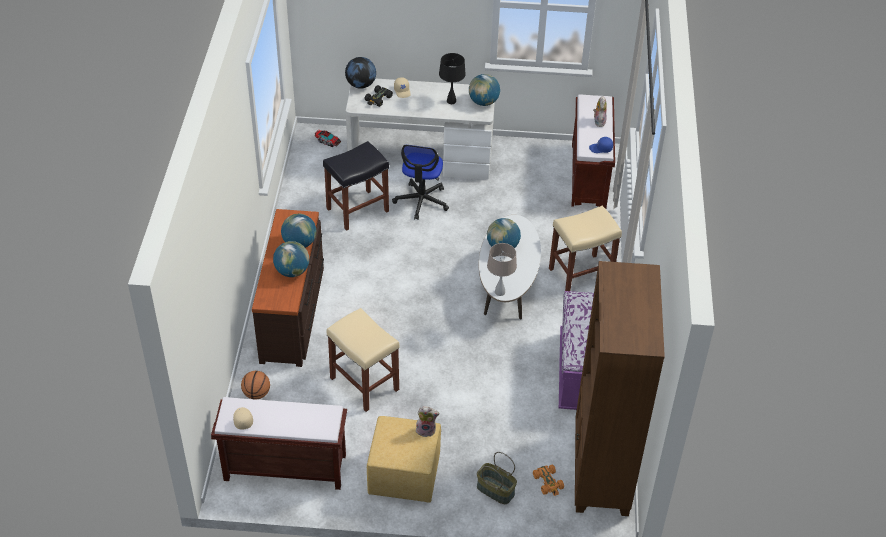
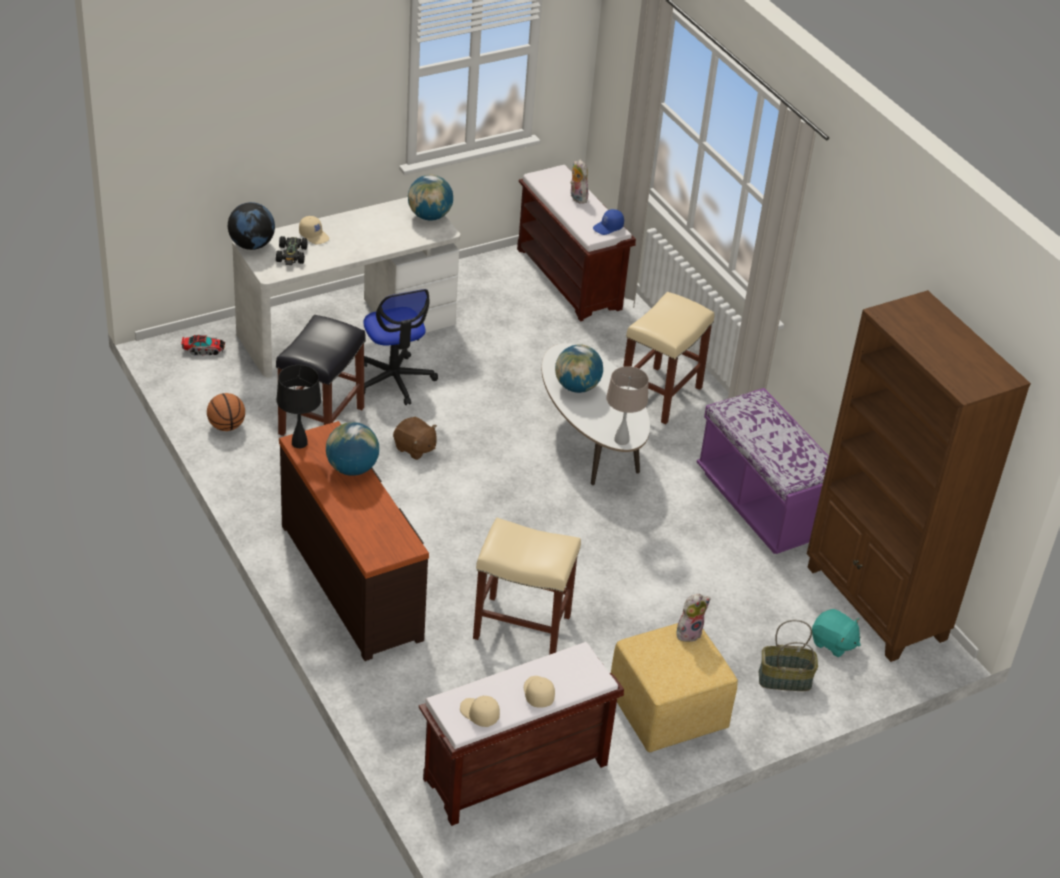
camera: 35 degrees left, 5 degrees down
basketball [241,371,270,399] -> basketball moved to [207,393,245,431]
globe [273,241,309,277] -> none
black table lamp [439,53,466,104] -> black table lamp moved to [276,365,321,448]
orange toy car [533,465,564,496] -> turquoise plush toy [812,609,861,657]
none -> brown plush toy [393,417,437,460]
none -> beige cap [524,676,555,708]

